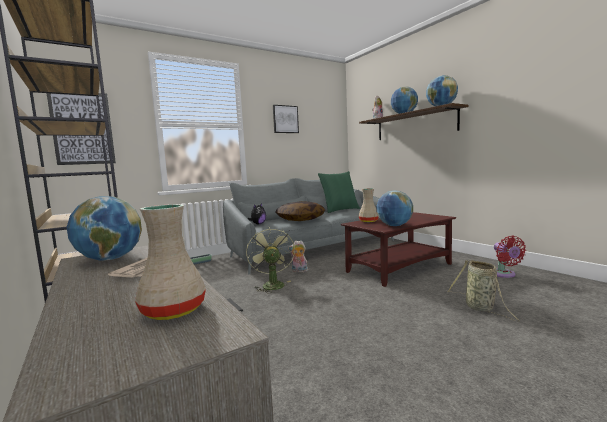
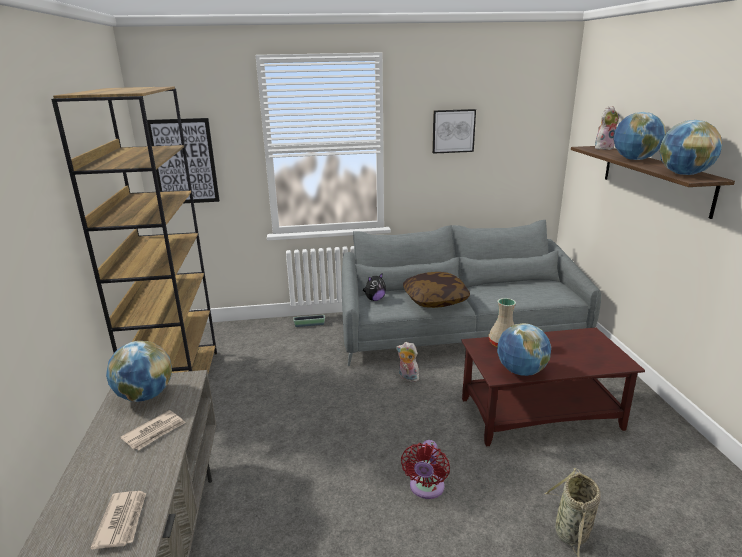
camera: 25 degrees right, 15 degrees up
beige vase [135,204,206,320] -> newspaper [90,491,146,550]
green fan [246,226,295,293] -> none
green pillow [318,171,360,213] -> none
red fan [494,236,526,278] -> red fan moved to [401,440,450,499]

